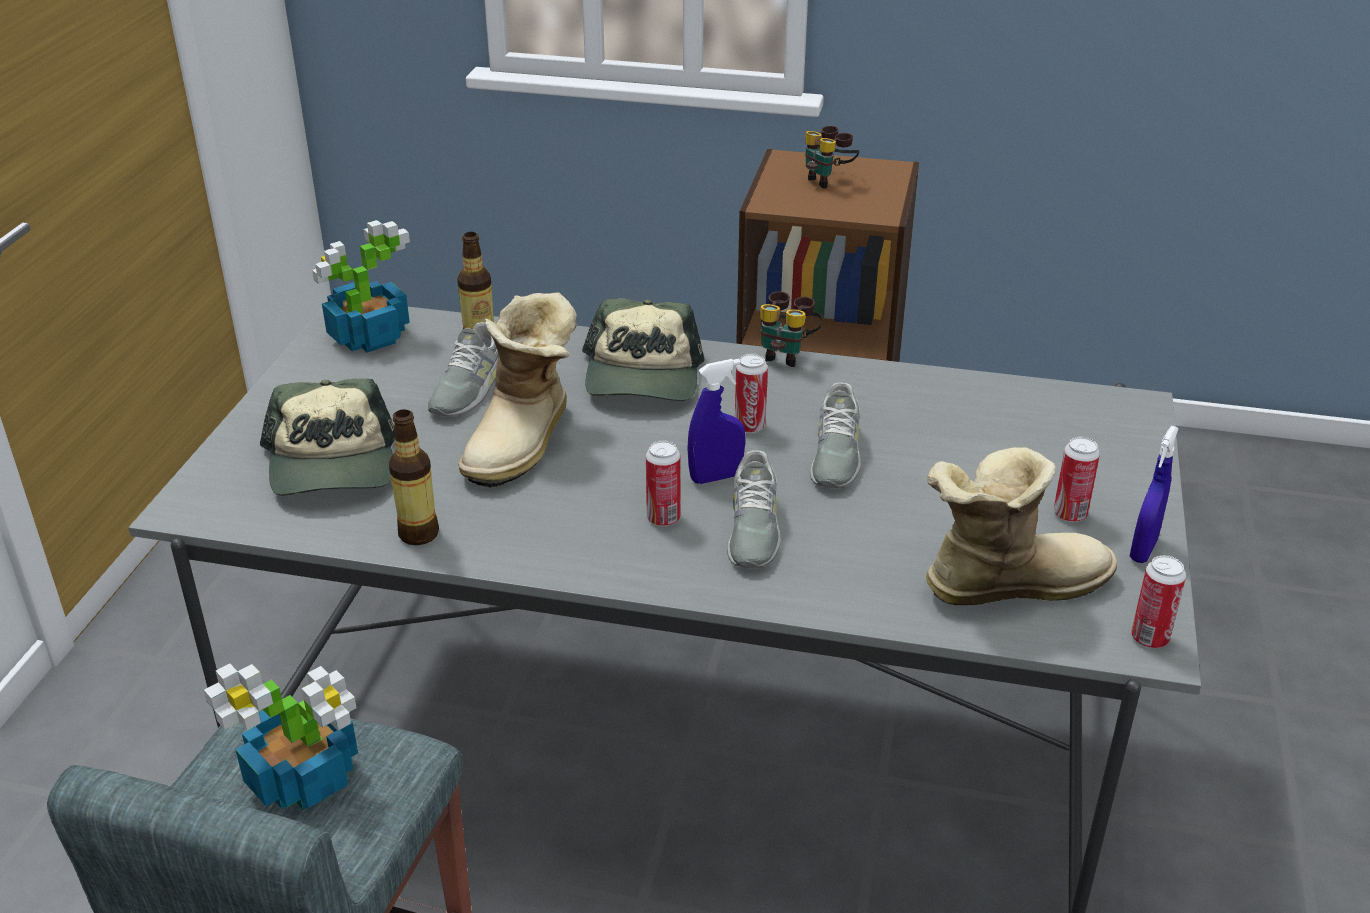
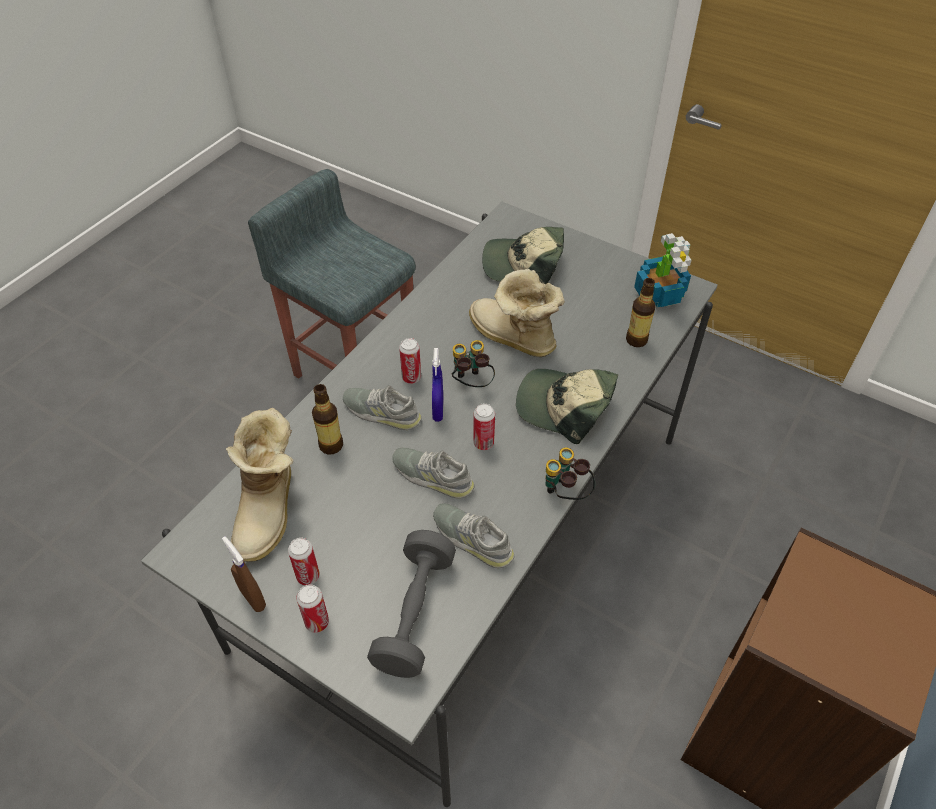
camera: 110 degrees right, 15 degrees up
potted plant [204,663,358,810] -> none
bottle [389,409,439,545] -> bottle moved to [312,384,343,454]
grey shoe [428,322,498,416] -> grey shoe moved to [433,503,515,568]
binoculars [805,126,859,189] -> binoculars moved to [452,340,495,387]
blue spray bottle [1129,426,1179,563] -> brown spray bottle [222,536,266,612]
can [1131,555,1186,648] -> can moved to [297,584,329,633]
none -> grey dumbbell [367,530,456,678]

